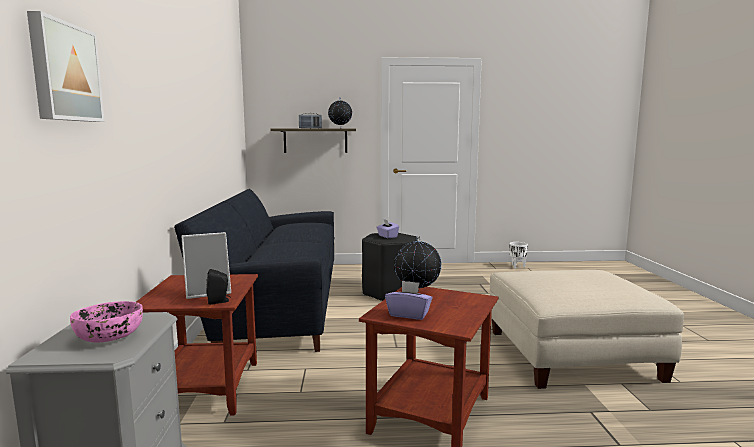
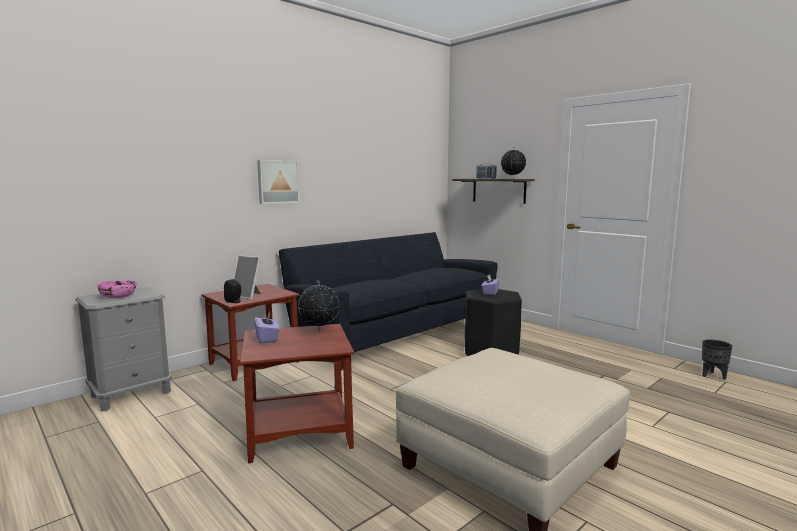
camera: 50 degrees right, 0 degrees up
picture [27,11,105,122] -> picture moved to [257,160,300,204]
white planter [510,242,528,269] -> black planter [702,340,732,380]

